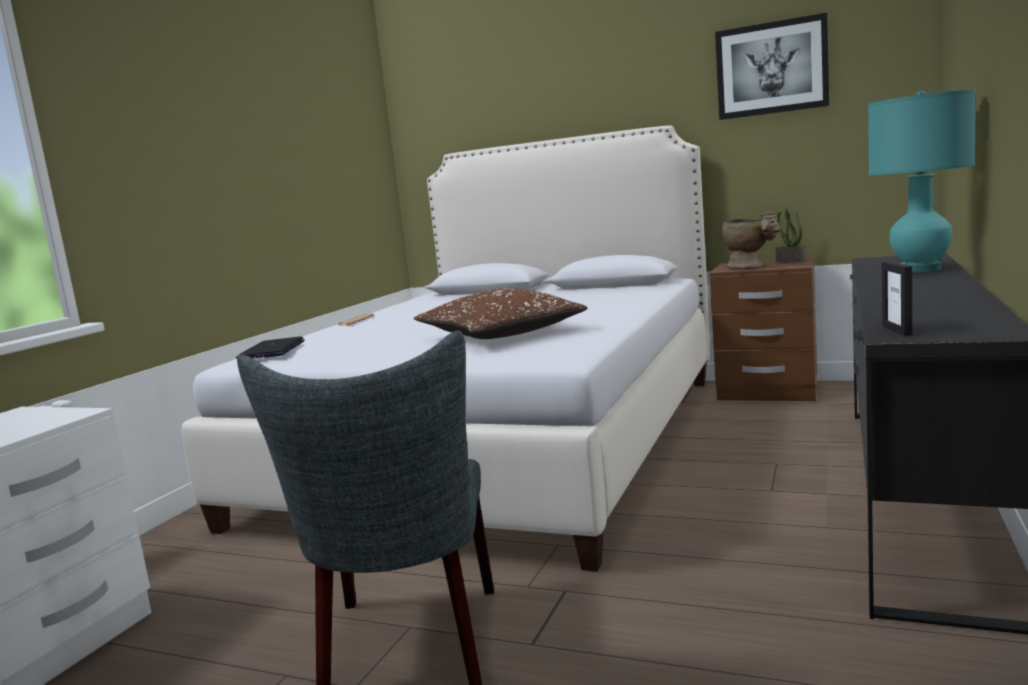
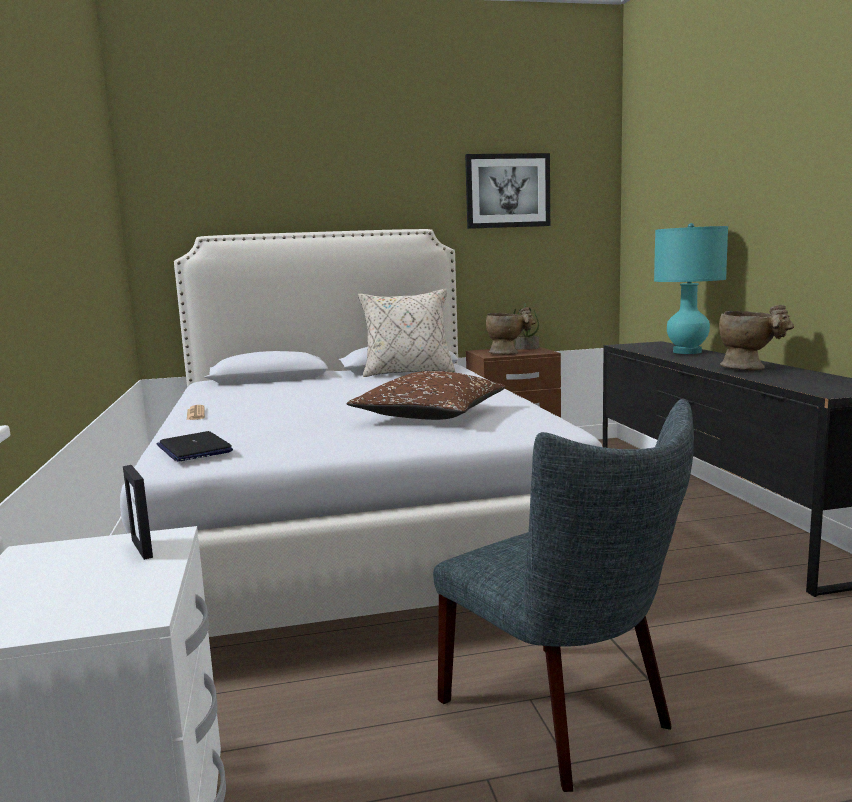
camera: 35 degrees left, 0 degrees up
picture frame [882,261,912,336] -> picture frame moved to [123,465,153,560]
none -> beige pillow [358,289,455,377]
none -> beige vase [719,305,794,370]

